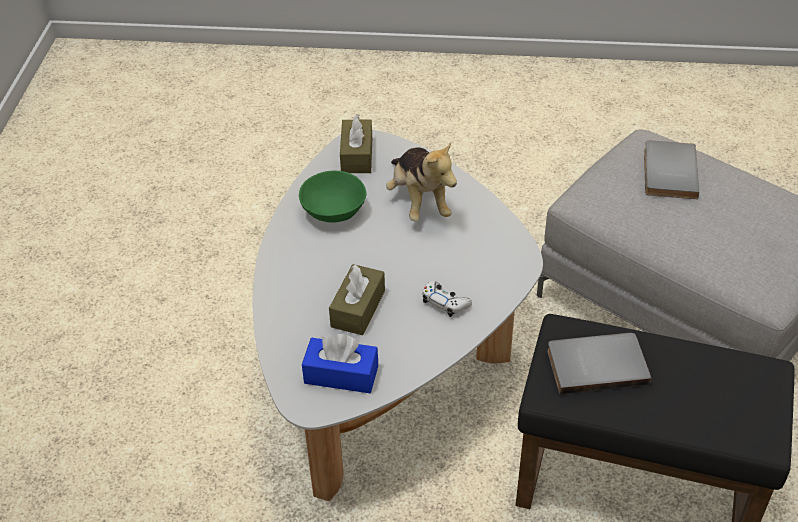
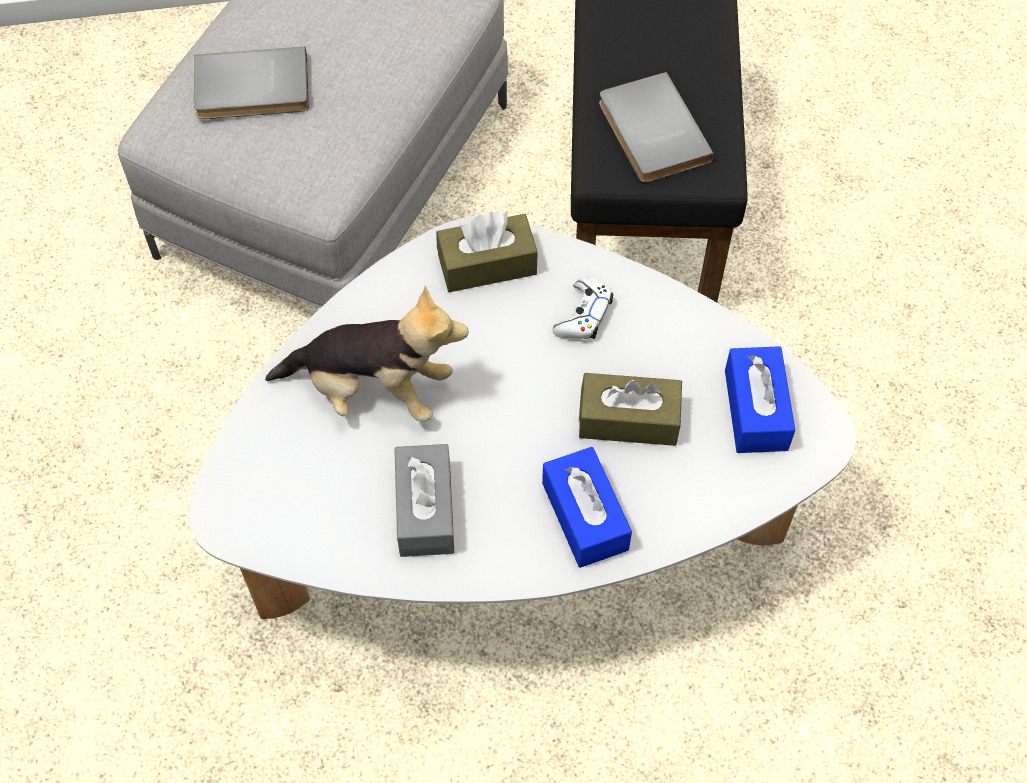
camera: 105 degrees left, 15 degrees up
green bowl [299,171,366,223] -> grey tissue box [394,444,454,557]
brown tissue box [340,114,372,173] -> brown tissue box moved to [436,211,538,292]
plush toy [386,142,457,221] -> plush toy turned 45 degrees clockwise [265,286,469,422]
none -> blue tissue box [542,447,632,568]

